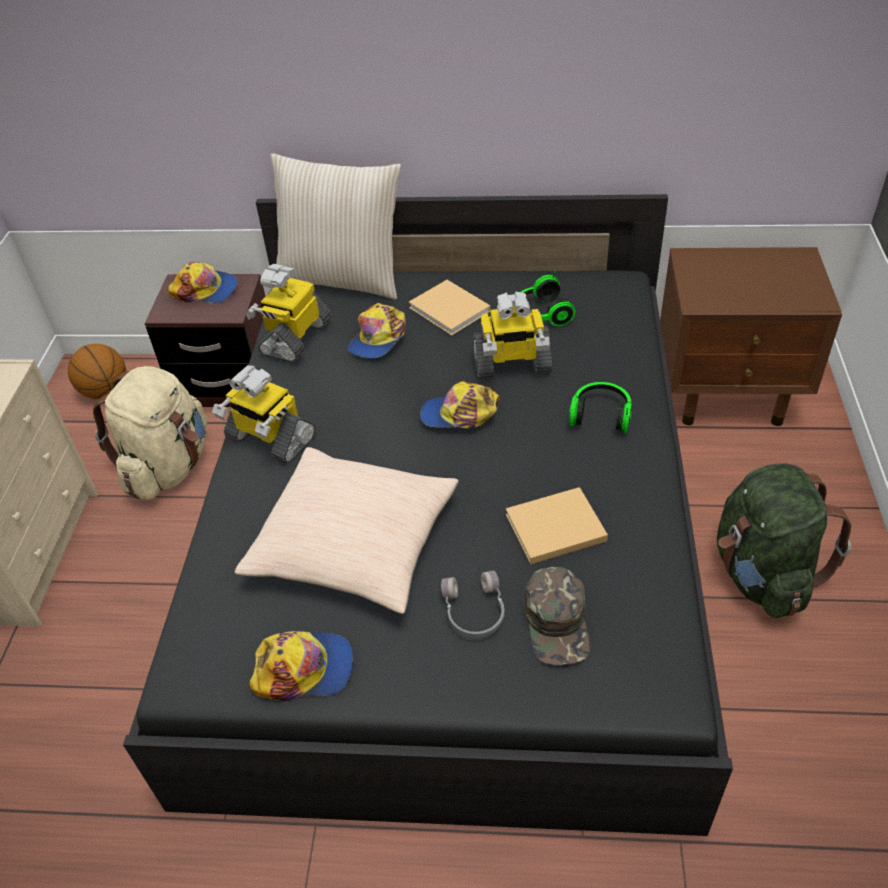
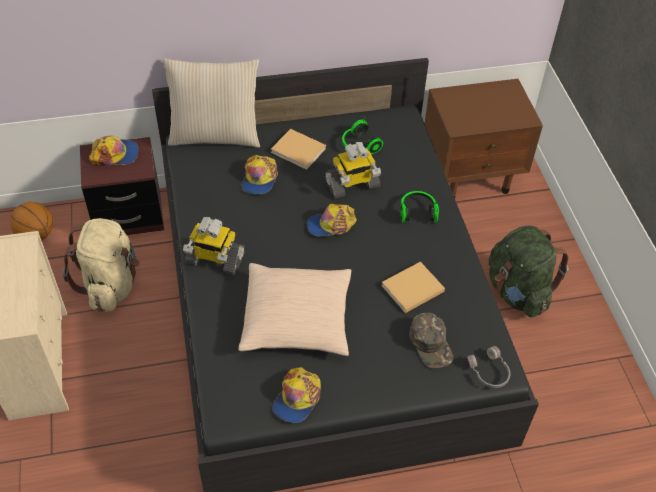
camera: 20 degrees left, 5 degrees up
toy robot [246,264,332,362] -> none
cap [249,631,353,701] -> cap turned 135 degrees clockwise [272,367,321,423]
grey headphones [441,570,504,638] -> grey headphones moved to [467,346,511,388]

